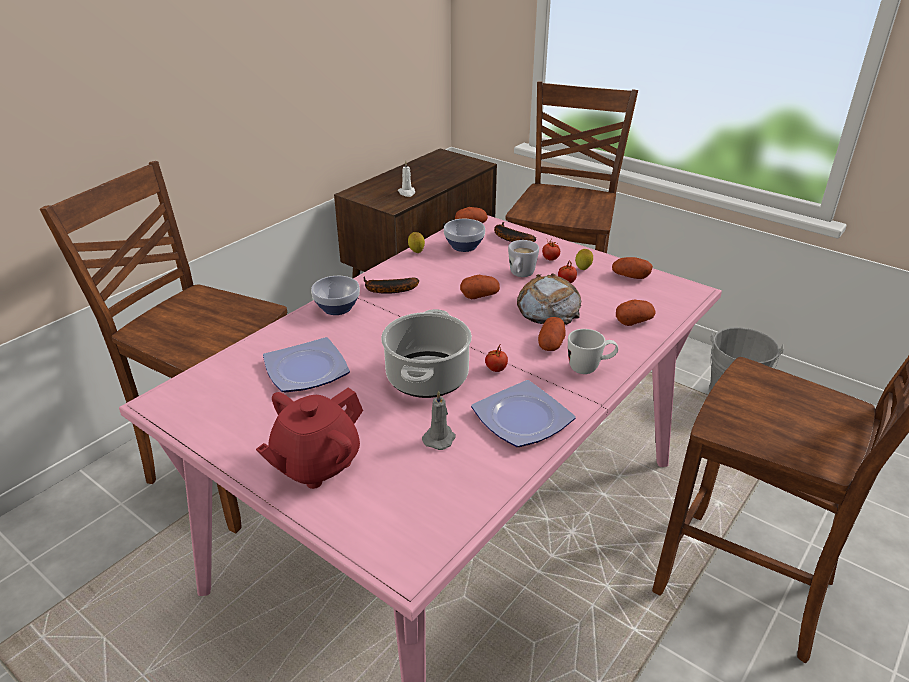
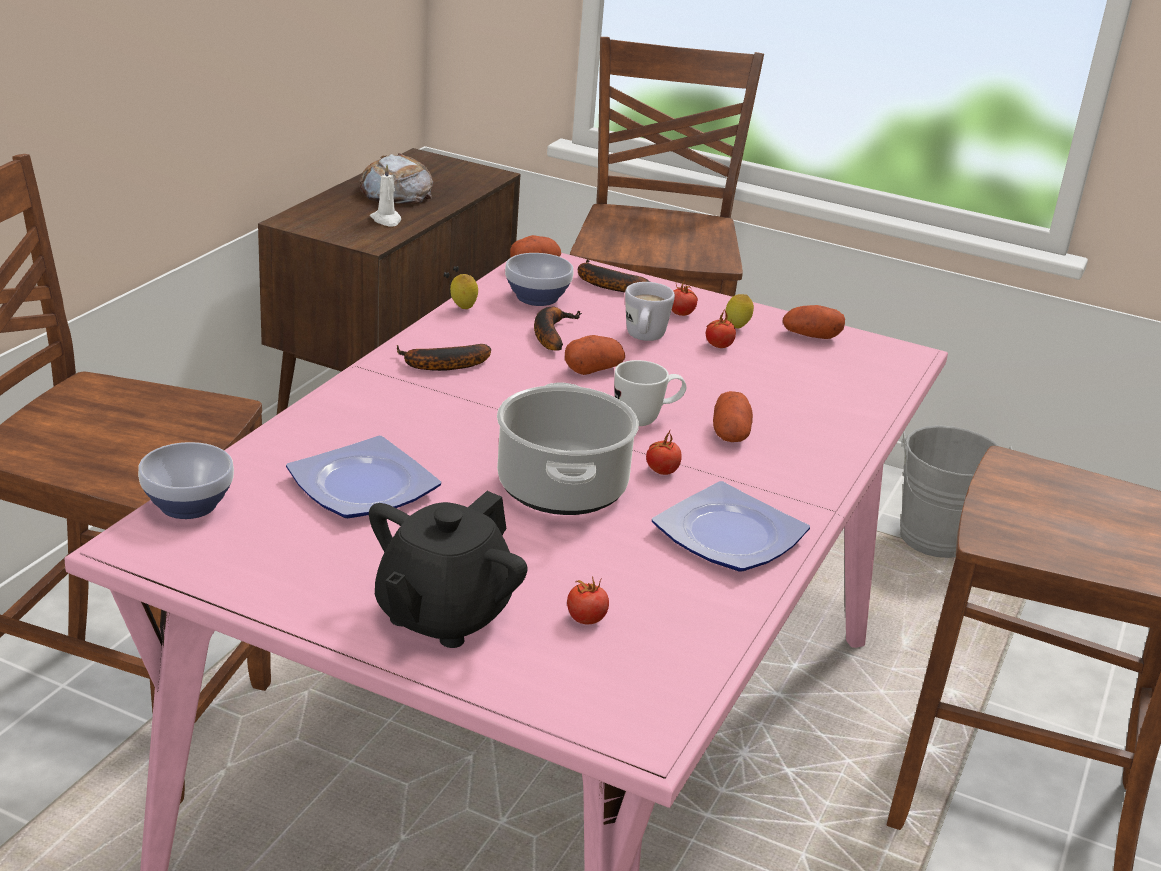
camera: 15 degrees left, 5 degrees down
red teapot [256,387,363,489] -> black teapot [369,491,528,648]
bowl [311,276,360,315] -> bowl moved to [138,442,234,519]
grey candle [422,390,456,450] -> none
bread [517,273,581,325] -> bread moved to [359,153,433,204]
white mug [568,329,618,374] -> white mug moved to [614,360,686,426]
potato [616,300,656,326] -> none
none -> banana [534,307,582,350]
none -> tomato [567,577,609,625]

